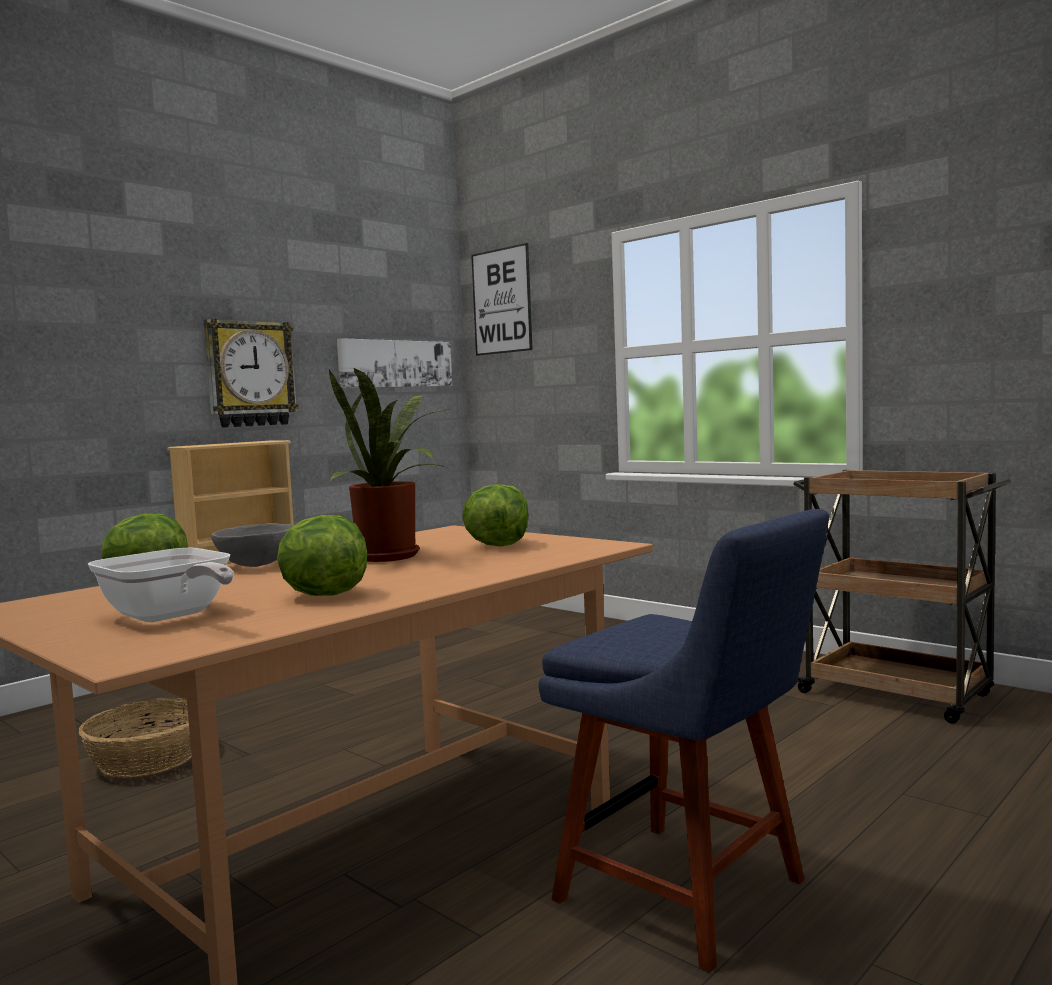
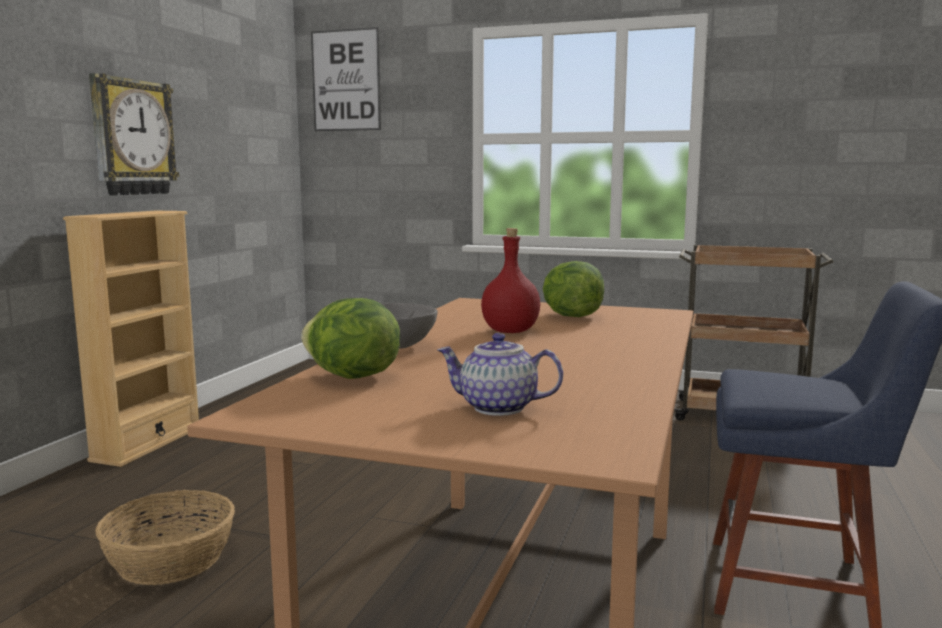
camera: 25 degrees left, 5 degrees up
frying pan [88,548,234,622] -> teapot [437,333,563,416]
lettuce [277,515,367,596] -> none
potted plant [329,368,450,562] -> red bottle [481,228,540,333]
picture [337,338,452,388] -> none

